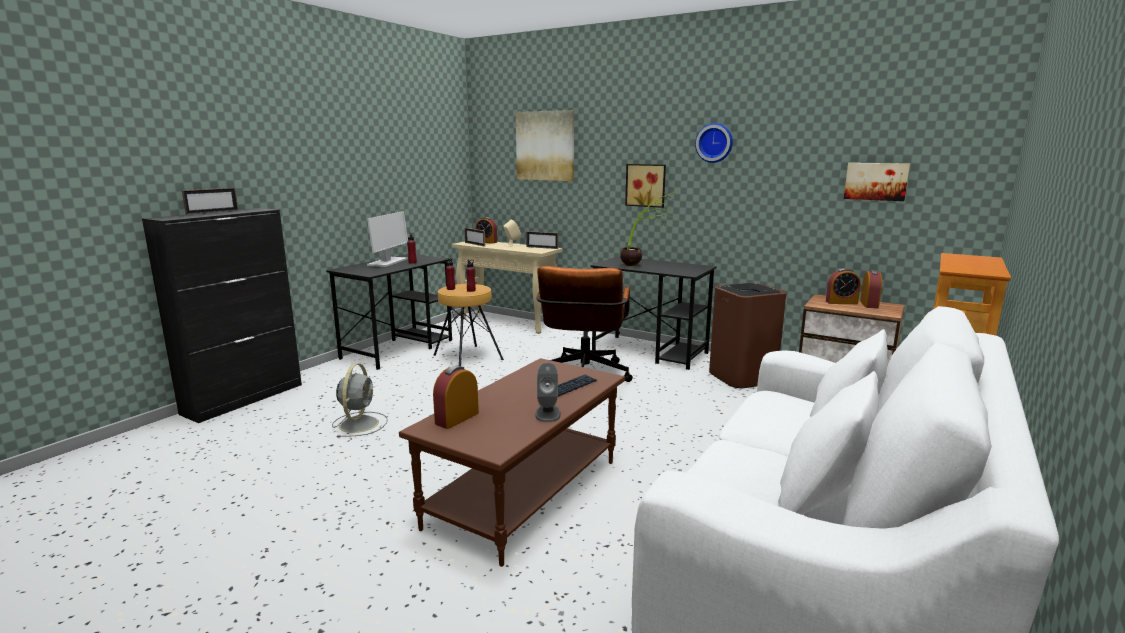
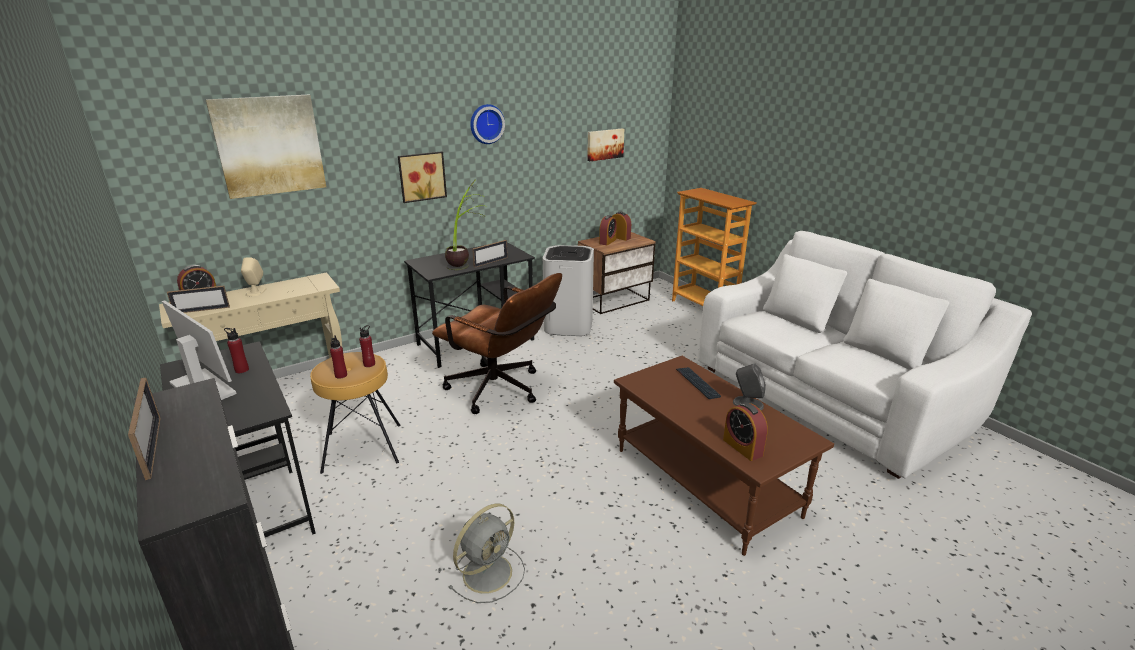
camera: 65 degrees left, 10 degrees up
grey fan [332,364,388,437] -> grey fan turned 105 degrees clockwise [448,504,525,603]
picture frame [526,231,558,249] -> picture frame moved to [472,240,508,268]
brown trash can [709,283,786,388] -> white trash can [543,245,594,336]

